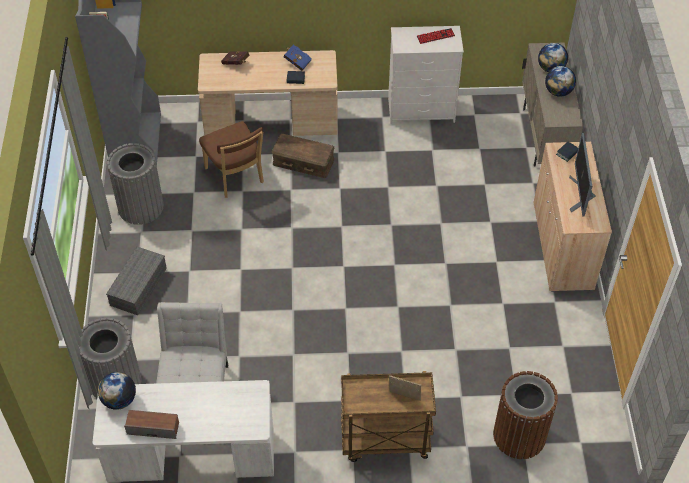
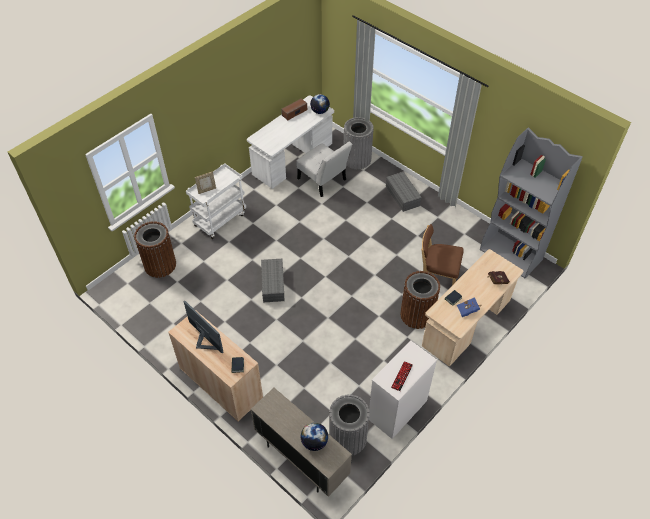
camera: 135 degrees right, 0 degrees up
grey trash can [107,143,164,225] -> grey trash can moved to [329,395,370,456]
brown storage box [272,134,334,178] -> brown trash can [400,271,440,329]
brown cart [341,371,436,462] -> white cart [186,163,246,239]
globe [545,66,576,97] -> none
none -> grey storage box [261,259,285,303]

